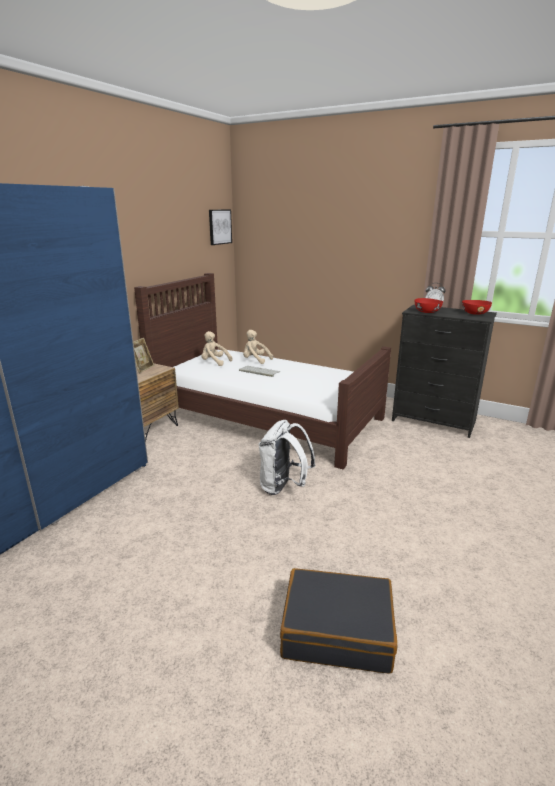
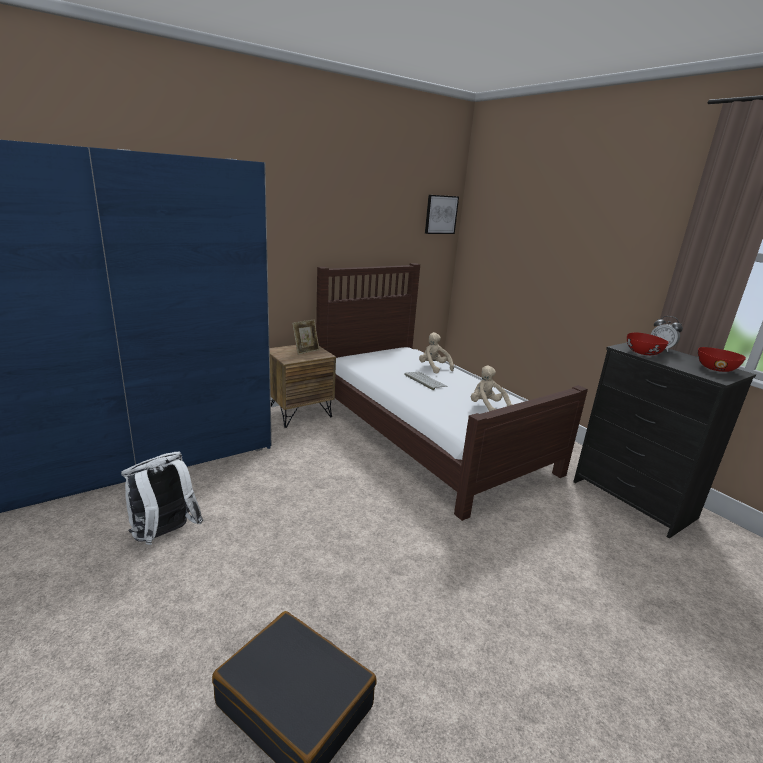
camera: 25 degrees right, 0 degrees up
beige plush toy [201,331,232,366] -> beige plush toy moved to [471,365,512,411]
white backpack [259,420,315,495] -> white backpack moved to [121,452,204,545]

